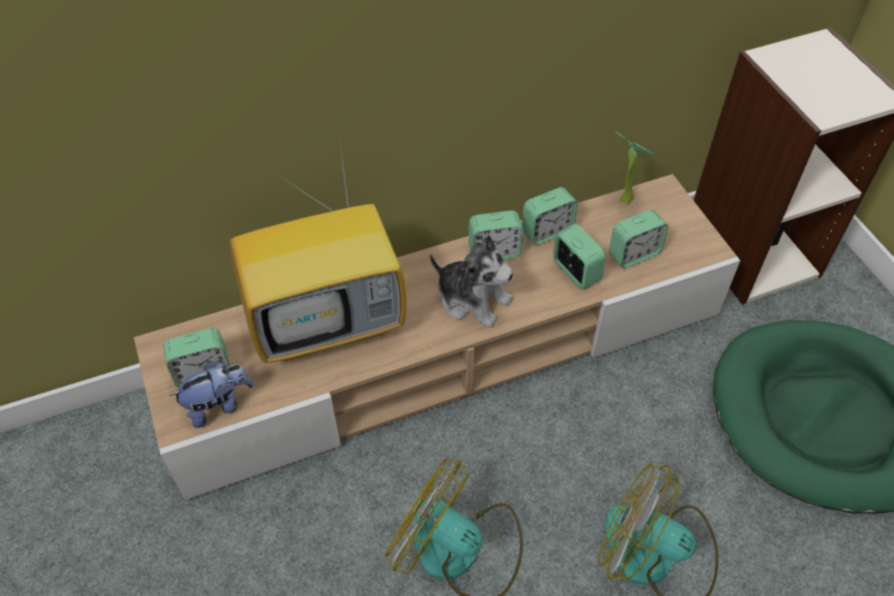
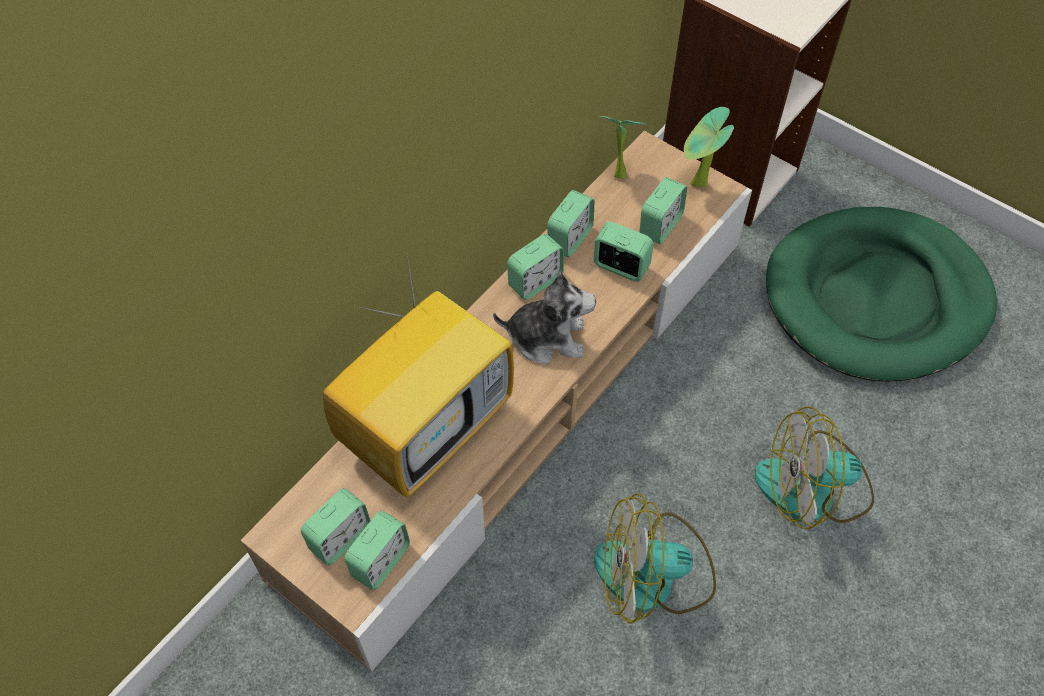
camera: 30 degrees left, 5 degrees up
plush toy [170,361,254,428] -> alarm clock [344,511,410,591]
none -> potted plant [684,107,734,187]

